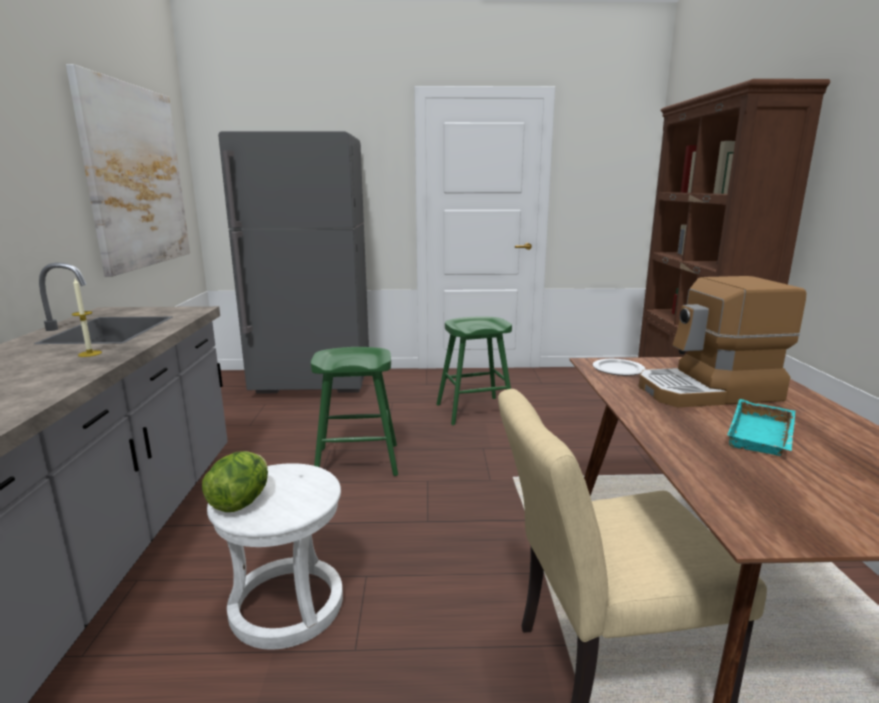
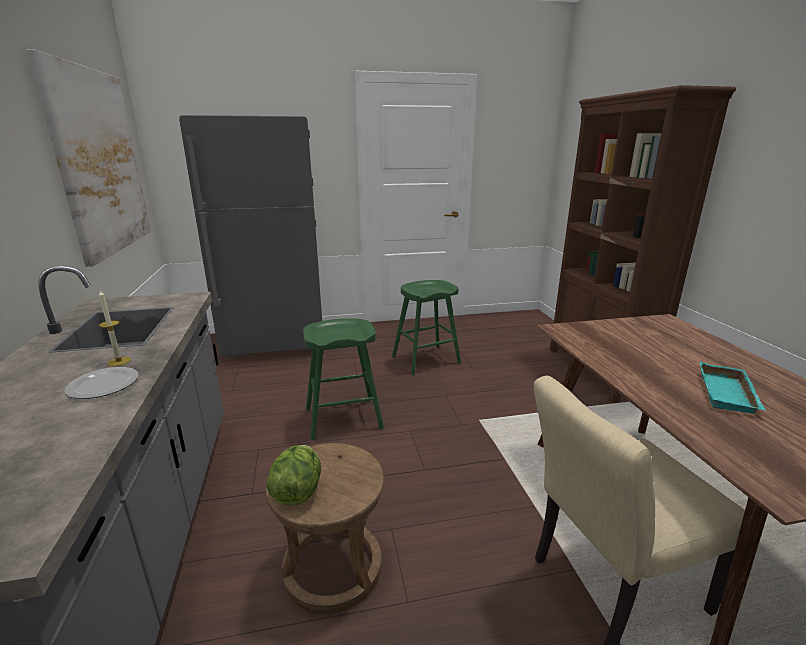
camera: 10 degrees left, 5 degrees up
white stool [207,463,343,650] -> brown stool [266,443,384,614]
plate [593,359,646,376] -> plate moved to [64,367,138,399]
coffee machine [639,276,806,407] -> none

